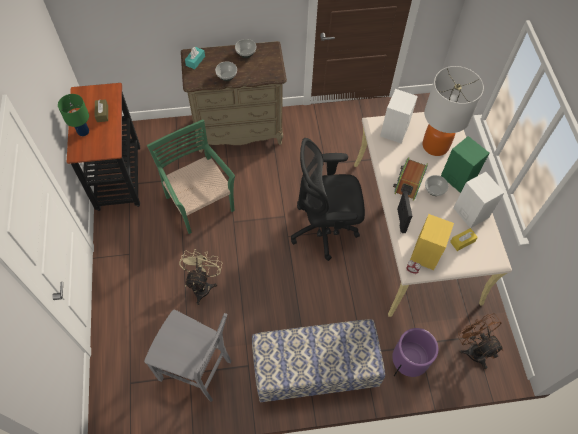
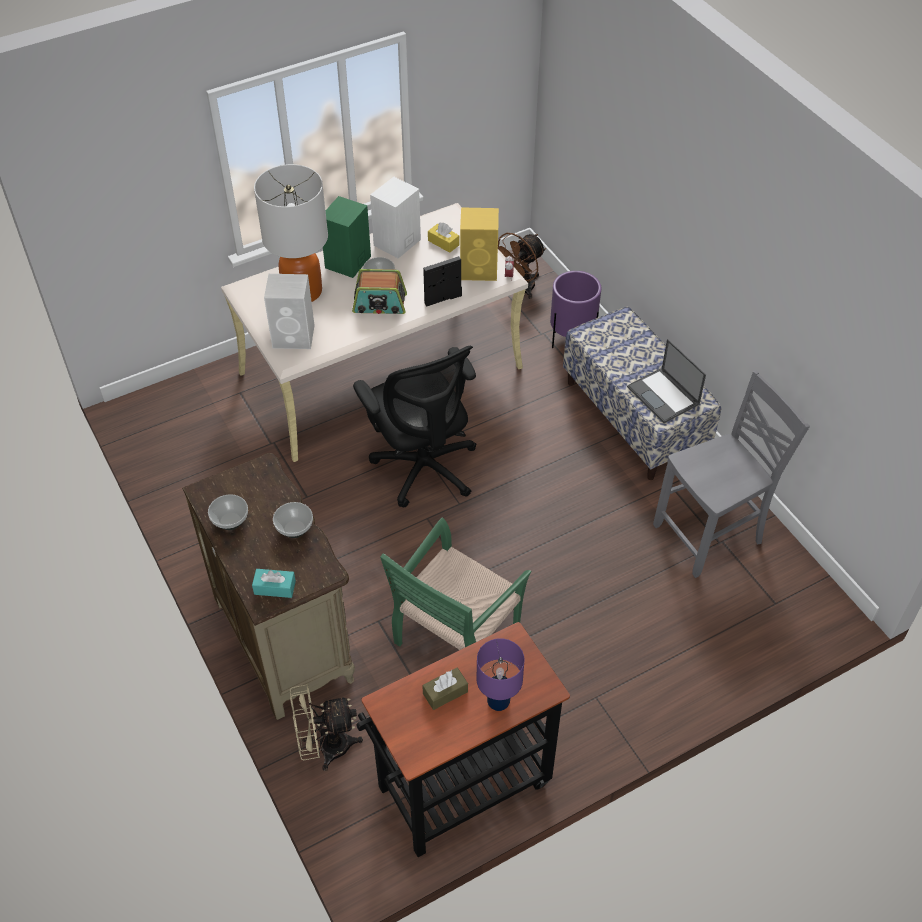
camera: 110 degrees left, 10 degrees down
green table lamp [58,94,89,136] -> purple table lamp [476,638,524,711]
grey chair [144,309,231,402] -> grey chair turned 60 degrees clockwise [653,370,810,578]
beige fan [179,249,222,305] -> beige fan moved to [290,684,363,771]
none -> laptop [627,339,706,423]

